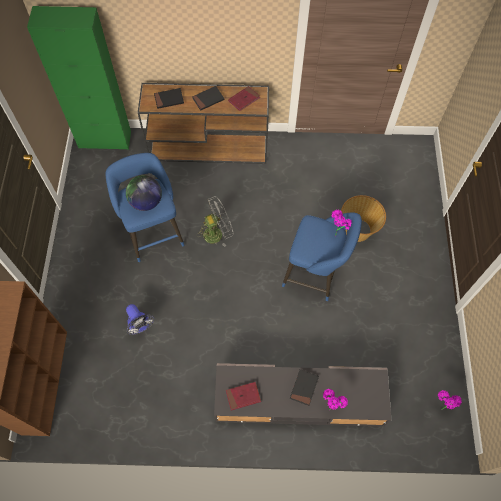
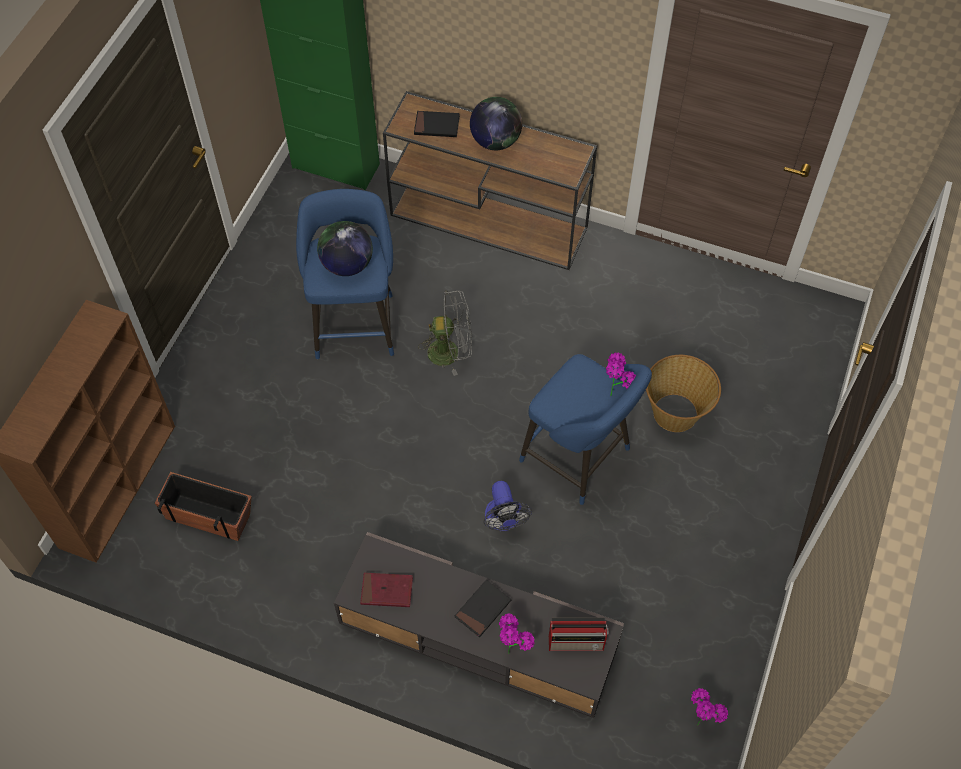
camera: 20 degrees right, 5 degrees down
fan [126,304,154,335] -> fan moved to [484,481,532,531]
black book [192,86,224,111] -> globe [470,97,522,150]
red book [228,86,260,111] -> none
none -> planter [155,472,252,541]
none -> radio [549,617,609,651]

